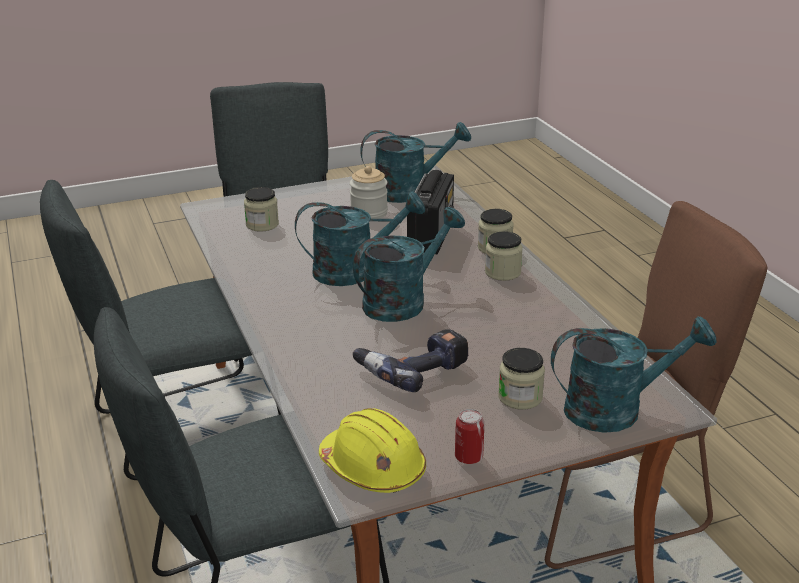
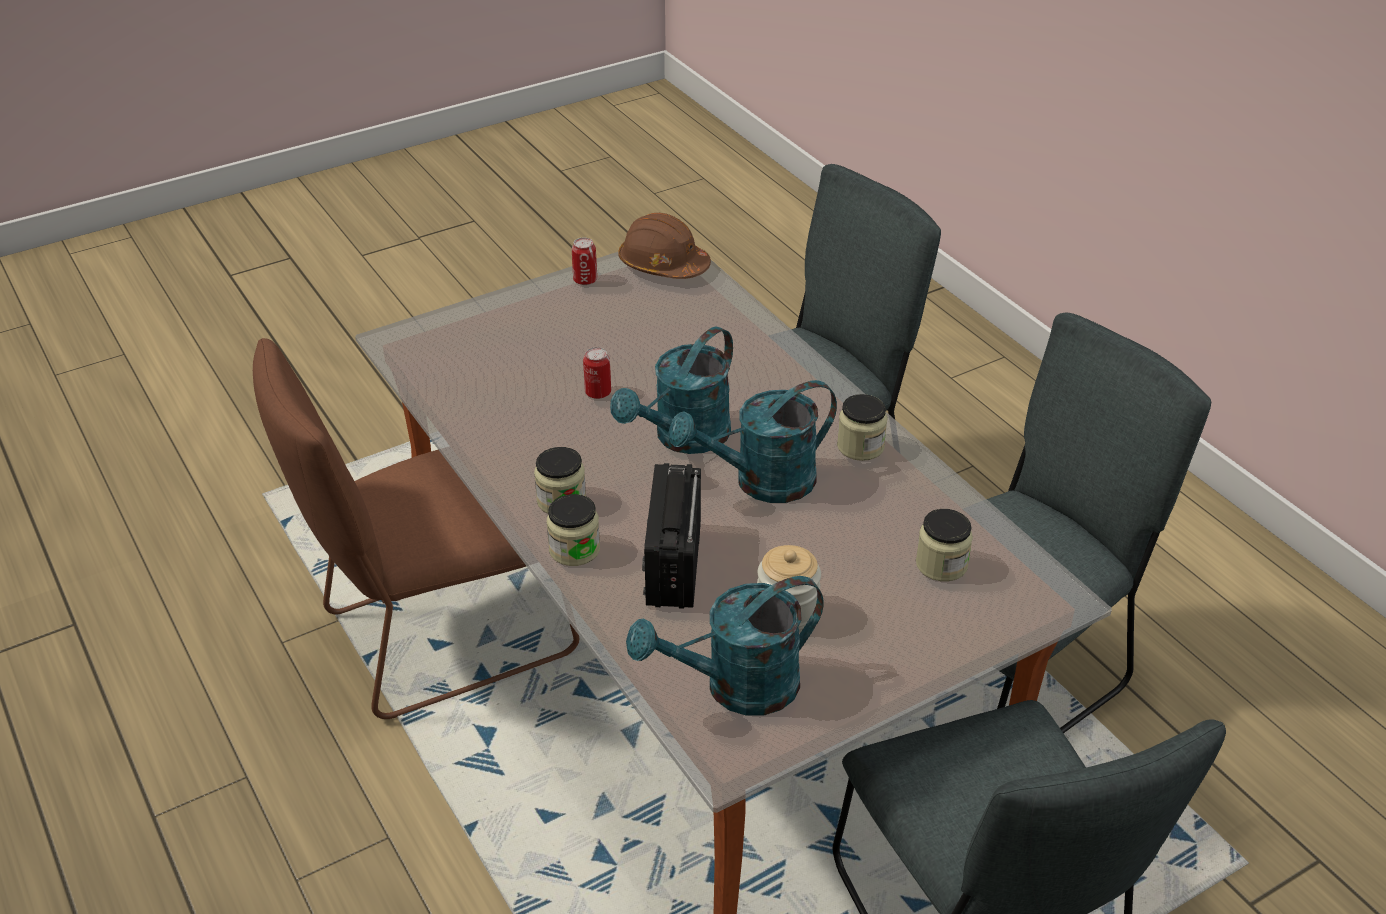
camera: 170 degrees right, 10 degrees up
yellow hard hat [319,408,426,493] -> brown hard hat [618,213,711,279]
power drill [353,329,468,392] -> none
jar [498,348,545,410] -> jar moved to [837,394,888,461]
turquoise watering can [551,316,716,433] -> none
none -> can [583,347,611,399]

